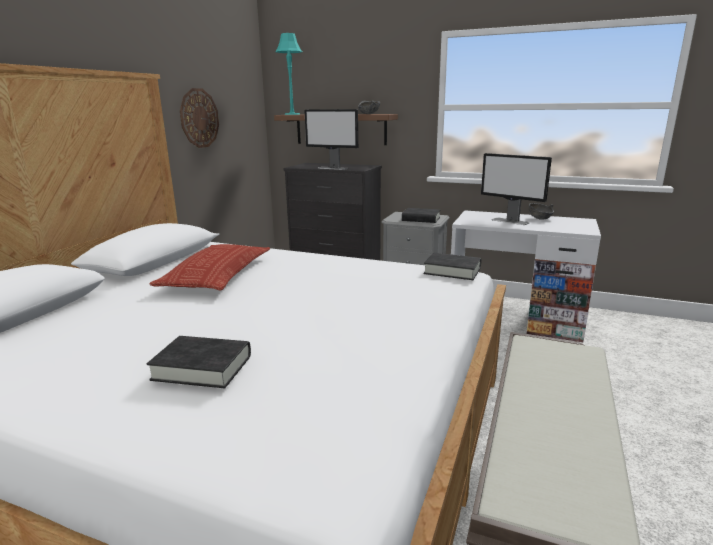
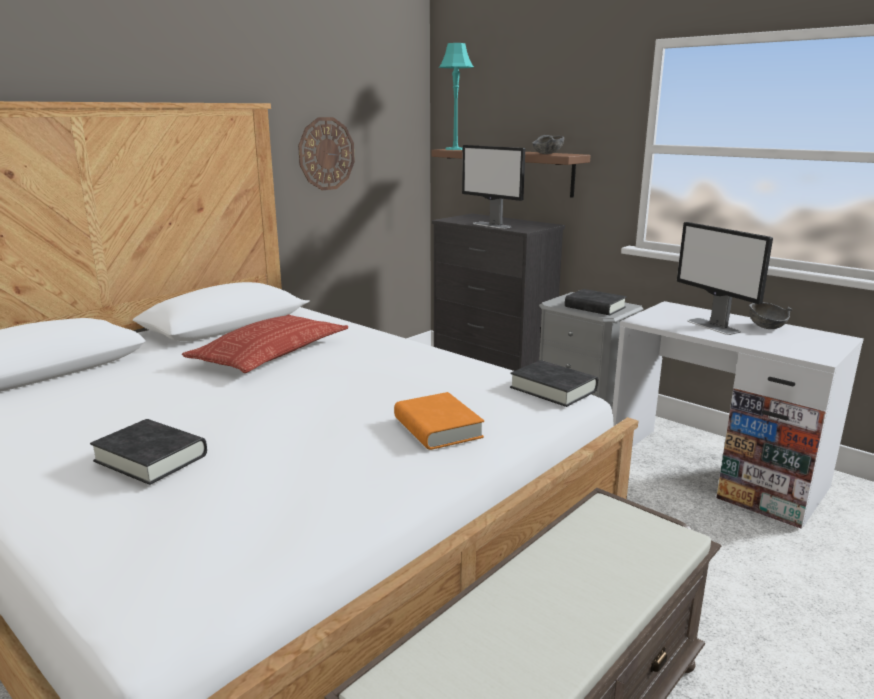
camera: 20 degrees right, 0 degrees up
none -> orange book [394,392,484,450]

